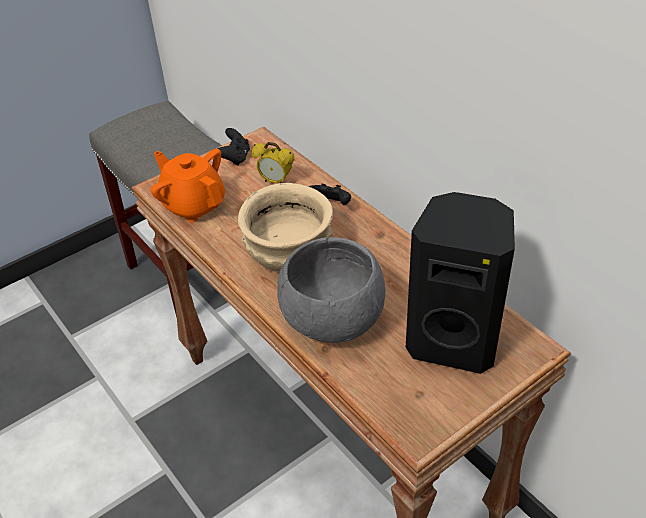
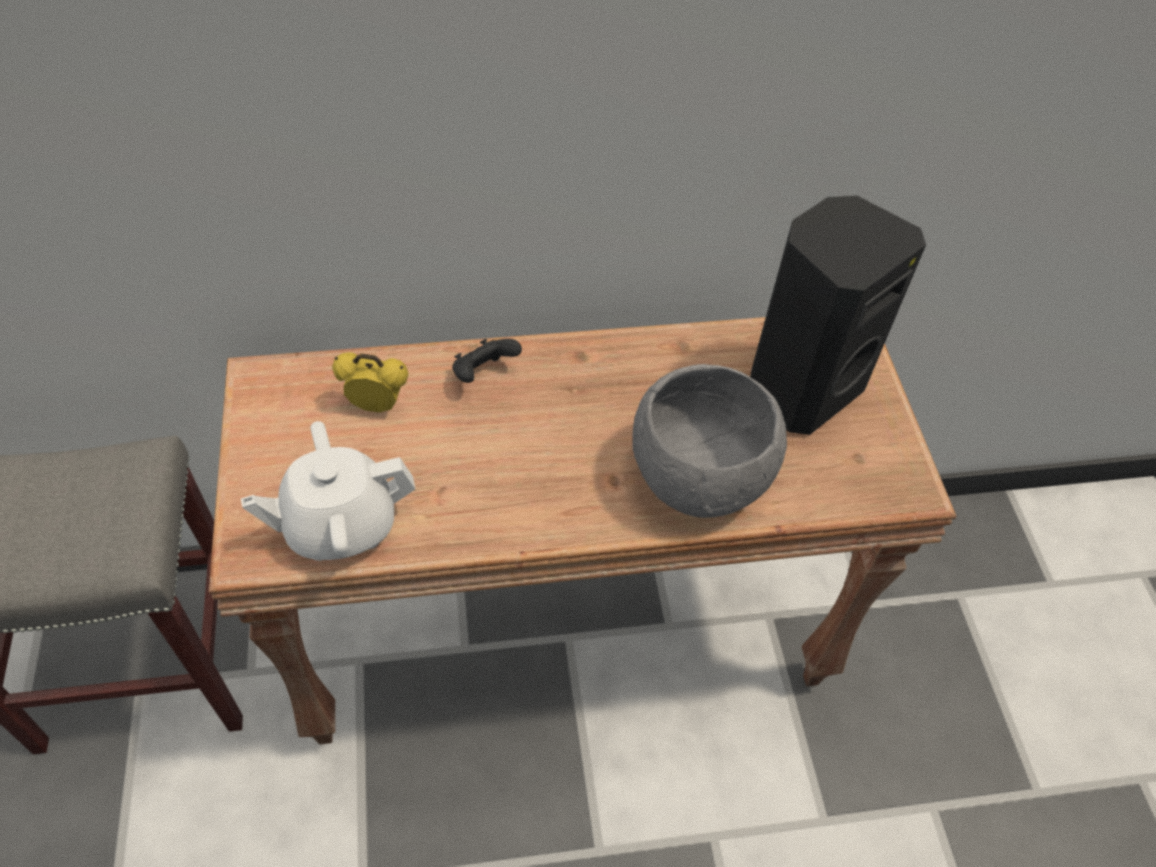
camera: 65 degrees left, 10 degrees up
orange teapot [151,149,225,222] -> white teapot [241,421,415,561]
black game controller [217,128,250,166] -> none
beige bowl [238,183,333,273] -> none
alarm clock [252,142,294,183] -> alarm clock turned 135 degrees counterclockwise [332,352,409,413]

